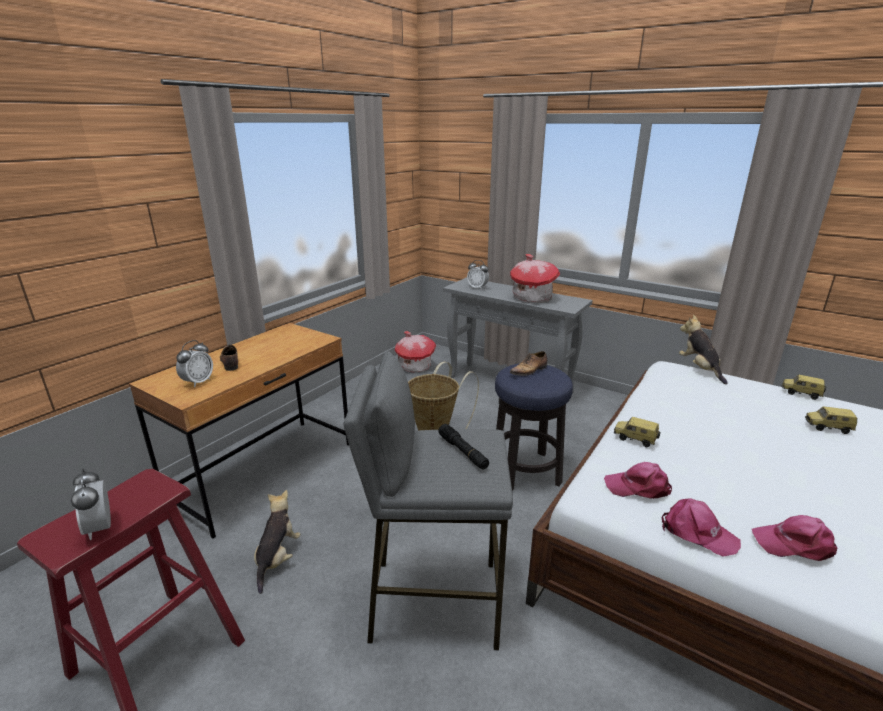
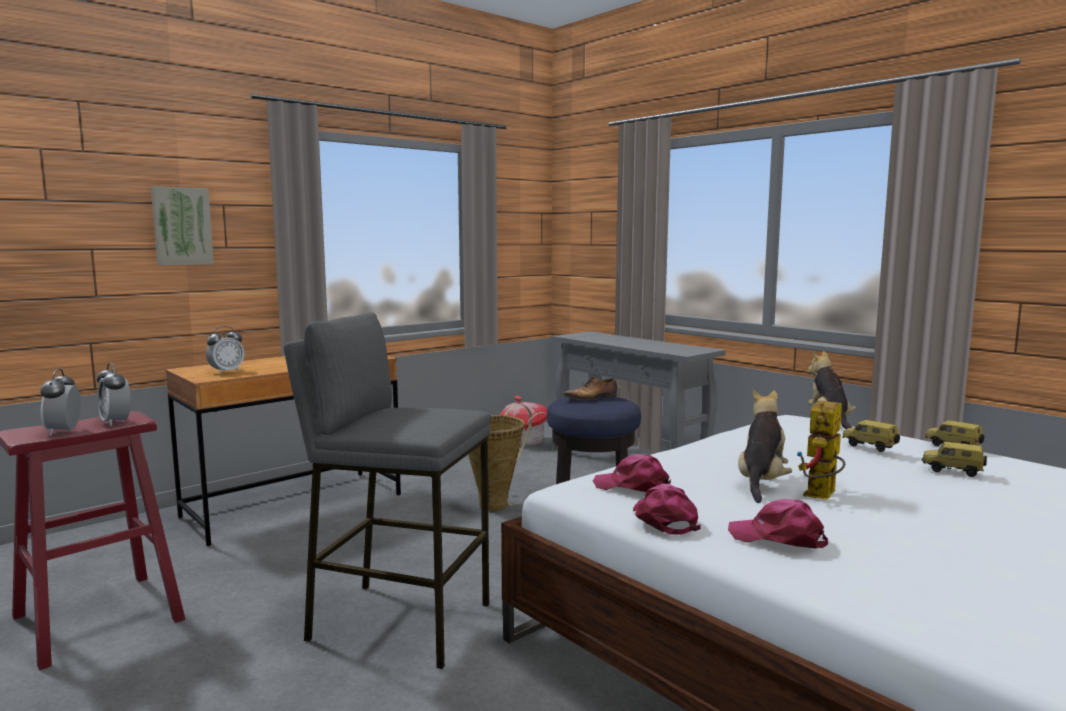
camera: 15 degrees right, 15 degrees down
shoe [220,345,238,371] -> none
plush toy [254,490,301,594] -> plush toy moved to [738,389,792,503]
black flashlight [439,424,489,469] -> none
alarm clock [467,260,489,290] -> alarm clock moved to [96,363,131,426]
toy house [510,254,560,303] -> none
toy car [614,417,660,447] -> toy car moved to [842,420,900,452]
pink cap [661,499,741,557] -> pink cap turned 150 degrees counterclockwise [633,484,701,535]
none -> picture [151,186,214,266]
none -> toy robot [797,400,845,500]

